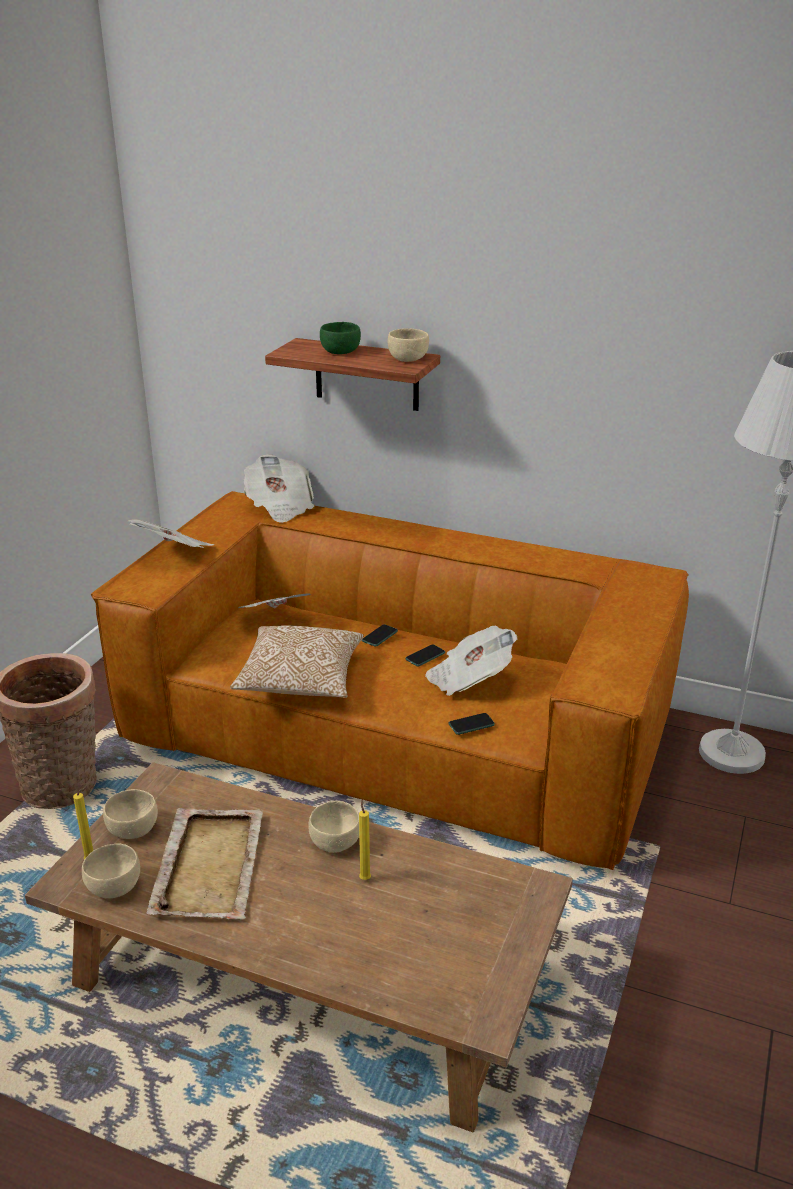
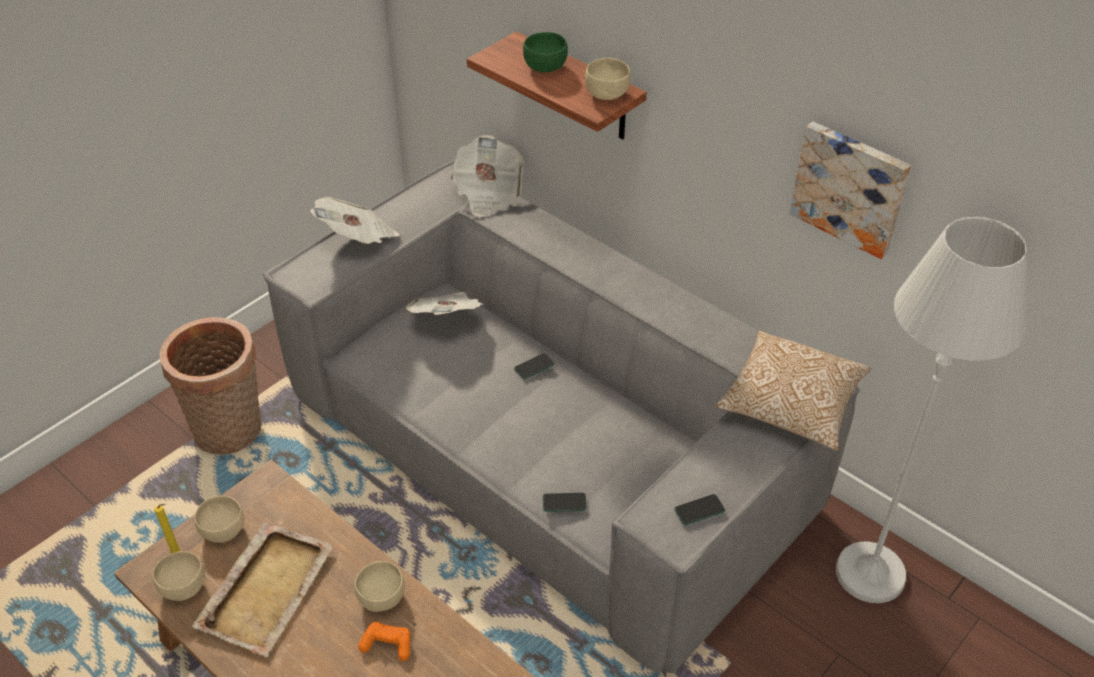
camera: 20 degrees right, 15 degrees up
brown sofa [91,491,689,870] -> grey sofa [263,161,860,677]
pillow [230,625,364,698] -> pillow moved to [716,331,871,451]
yellow candle [359,799,371,880] -> orange game controller [358,622,410,661]
phone [405,644,445,667] -> phone moved to [674,494,725,525]
newspaper [425,626,518,696] -> none
none -> picture [790,122,911,259]

